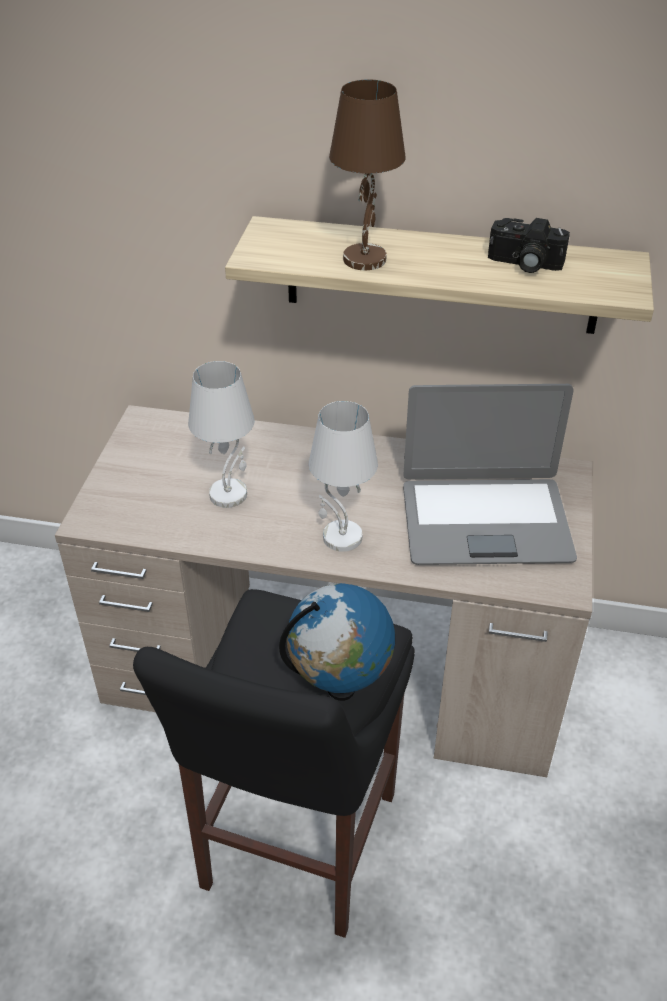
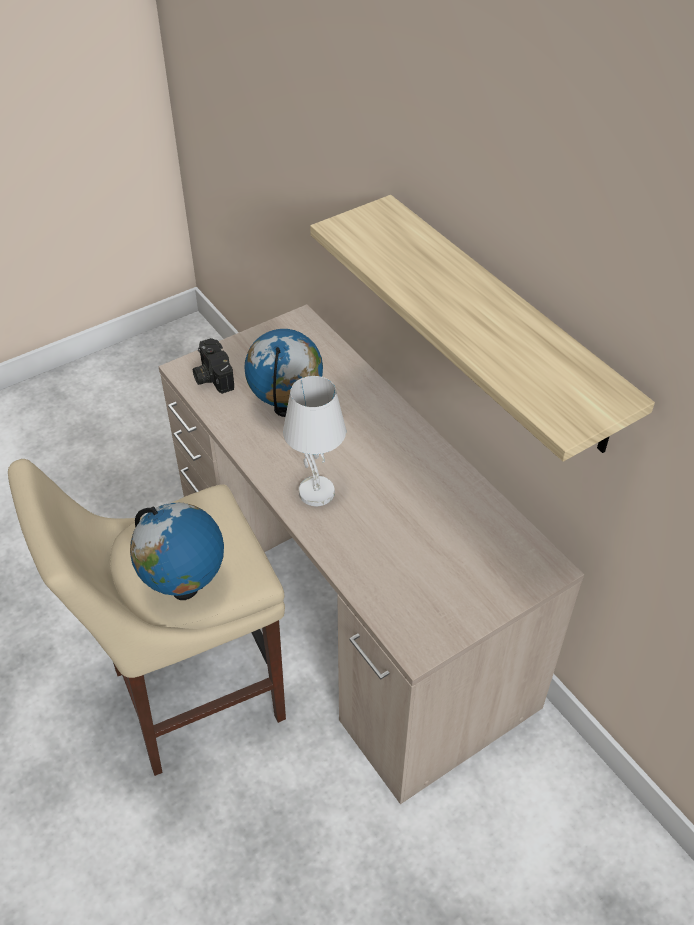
camera: 45 degrees right, 5 degrees up
black stool [133,589,415,938] -> beige stool [8,459,286,776]
white table lamp [188,361,254,508] -> globe [244,329,323,417]
brown table lamp [329,79,406,270] -> none
laptop [403,384,577,565] -> none
camera [488,218,570,273] -> camera moved to [193,338,234,394]

